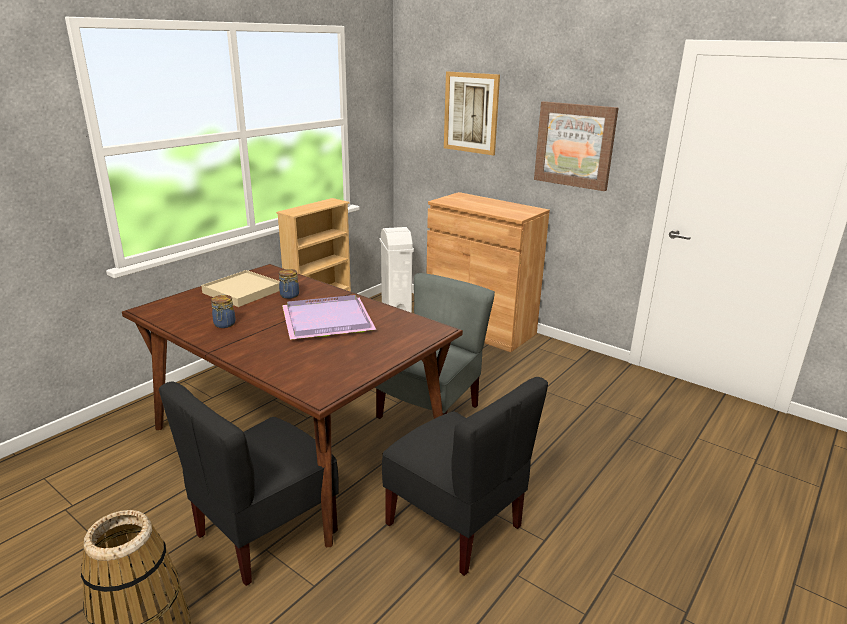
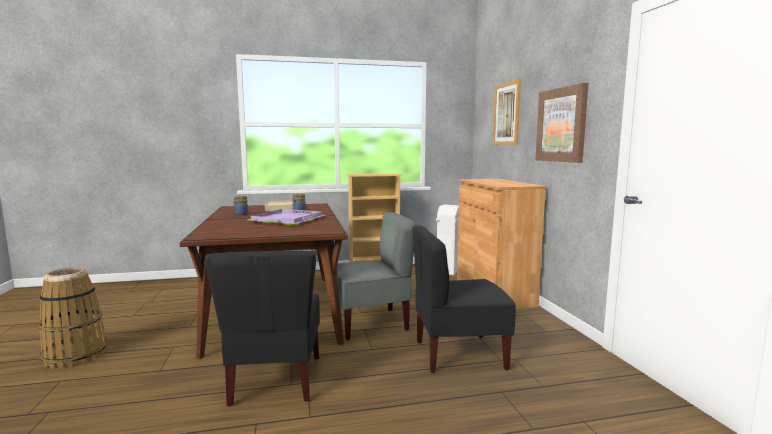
camera: 40 degrees right, 15 degrees down
black chair [159,381,339,586] -> black chair moved to [412,225,516,373]

